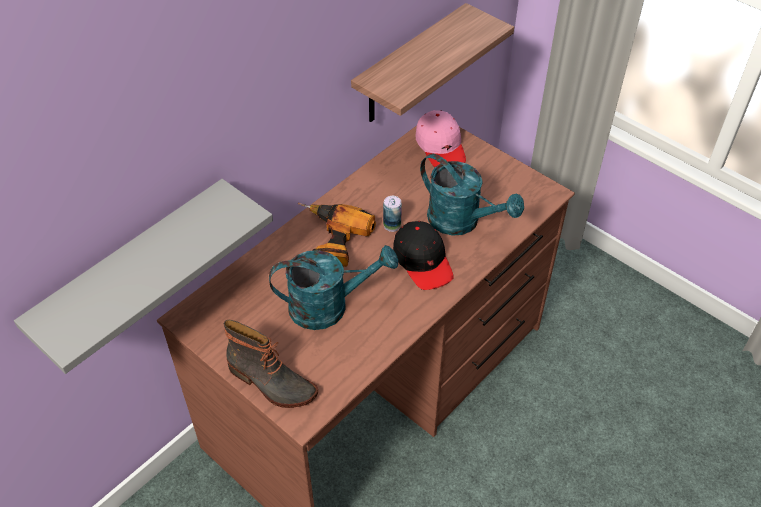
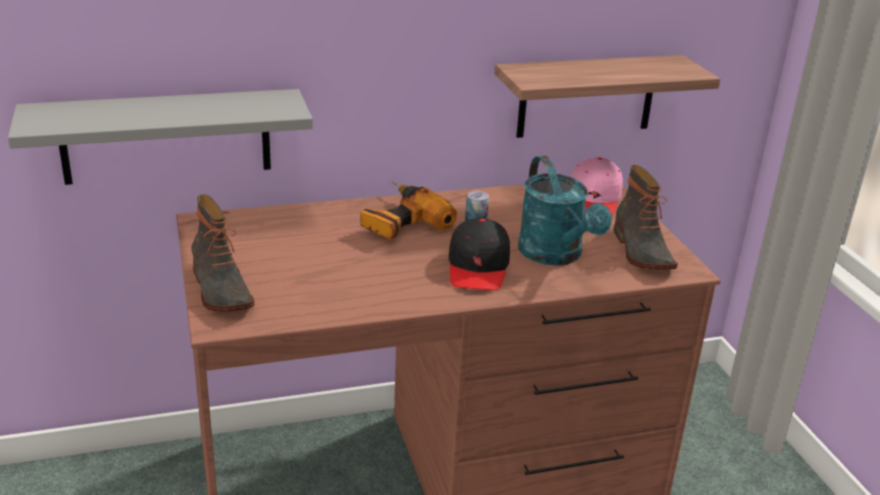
camera: 30 degrees right, 20 degrees down
turquoise watering can [269,245,398,330] -> none
none -> boot [614,165,678,270]

